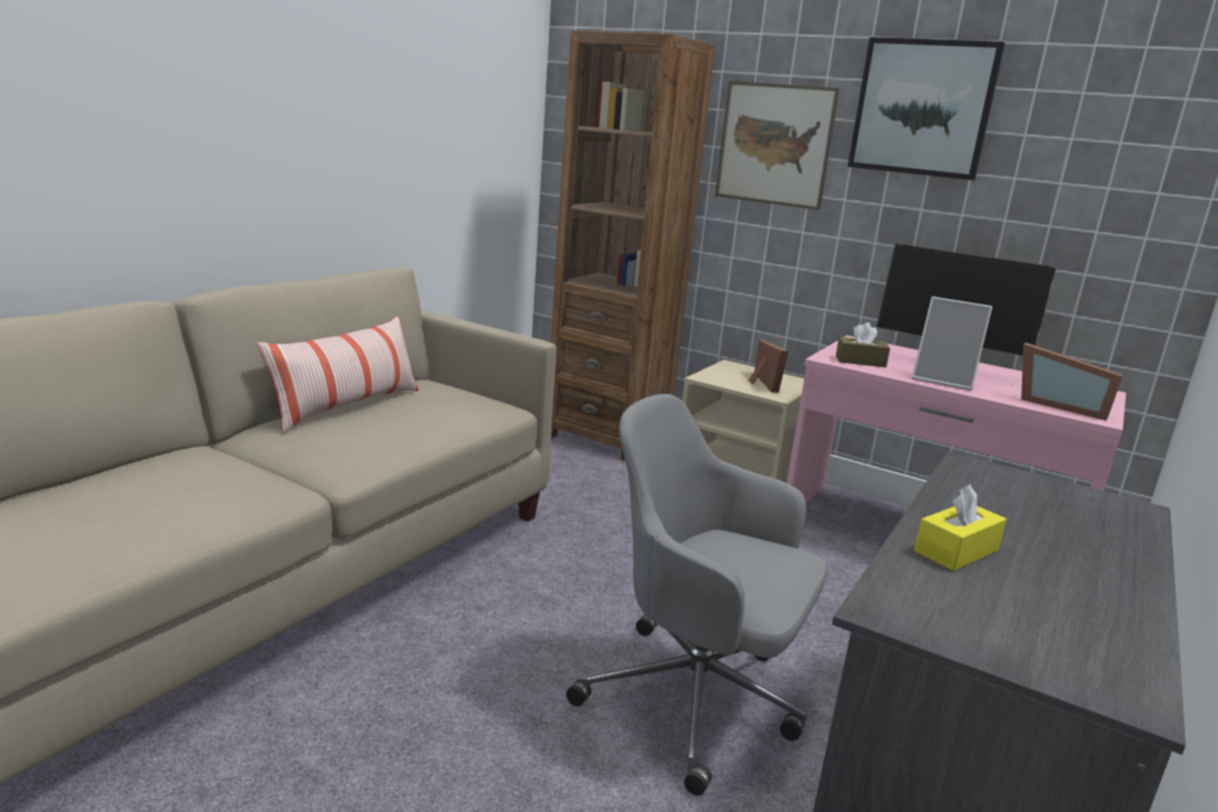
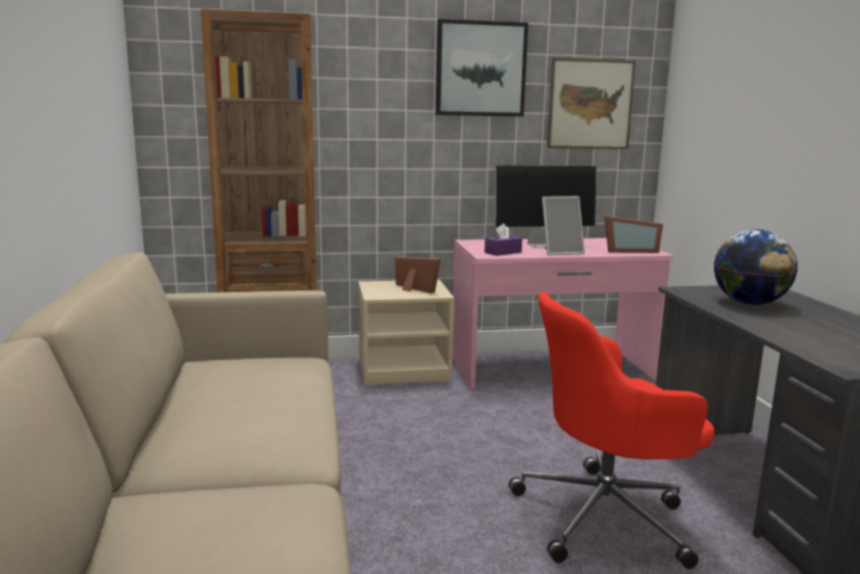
camera: 40 degrees left, 5 degrees down
pillow [257,316,419,433] -> none
grey office chair [566,394,827,796] -> red office chair [509,292,715,569]
picture [715,81,840,210] -> picture moved to [547,58,636,149]
brown tissue box [836,322,890,367] -> purple tissue box [484,223,522,256]
yellow tissue box [914,485,1007,571] -> none
none -> globe [714,229,797,305]

